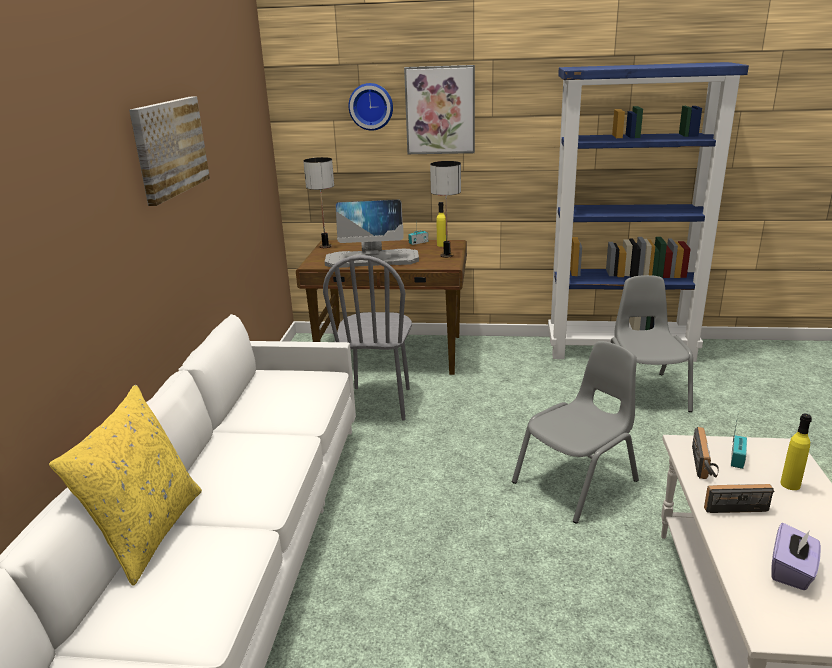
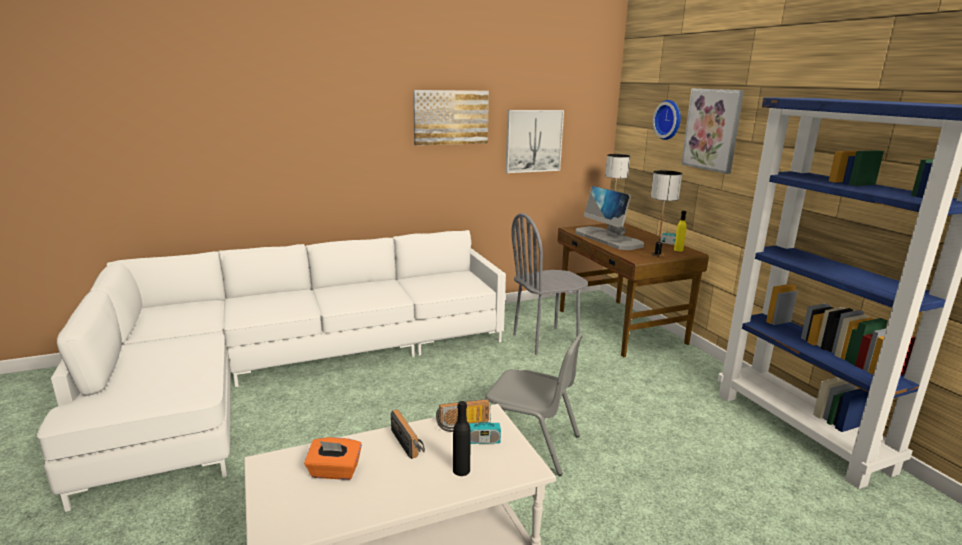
camera: 60 degrees right, 5 degrees down
yellow pillow [49,385,202,586] -> none
grey chair [610,275,693,412] -> none
purple tissue box [771,523,821,590] -> orange tissue box [304,437,362,480]
yellow bottle [780,414,812,490] -> black bottle [453,401,471,476]
none -> picture [505,110,564,173]

